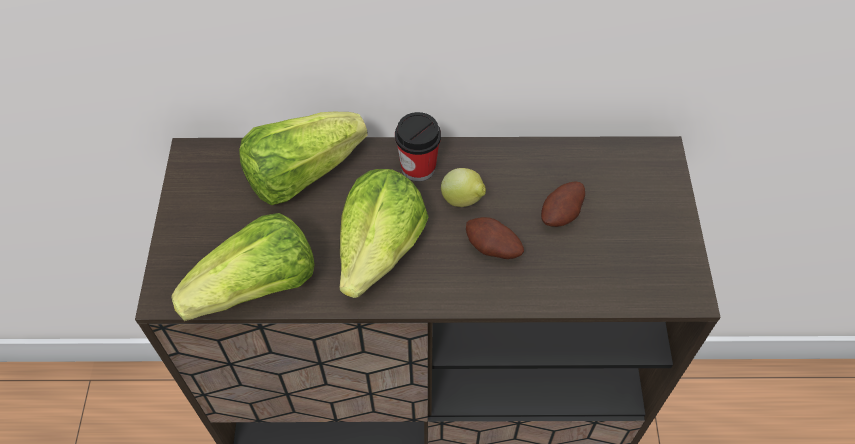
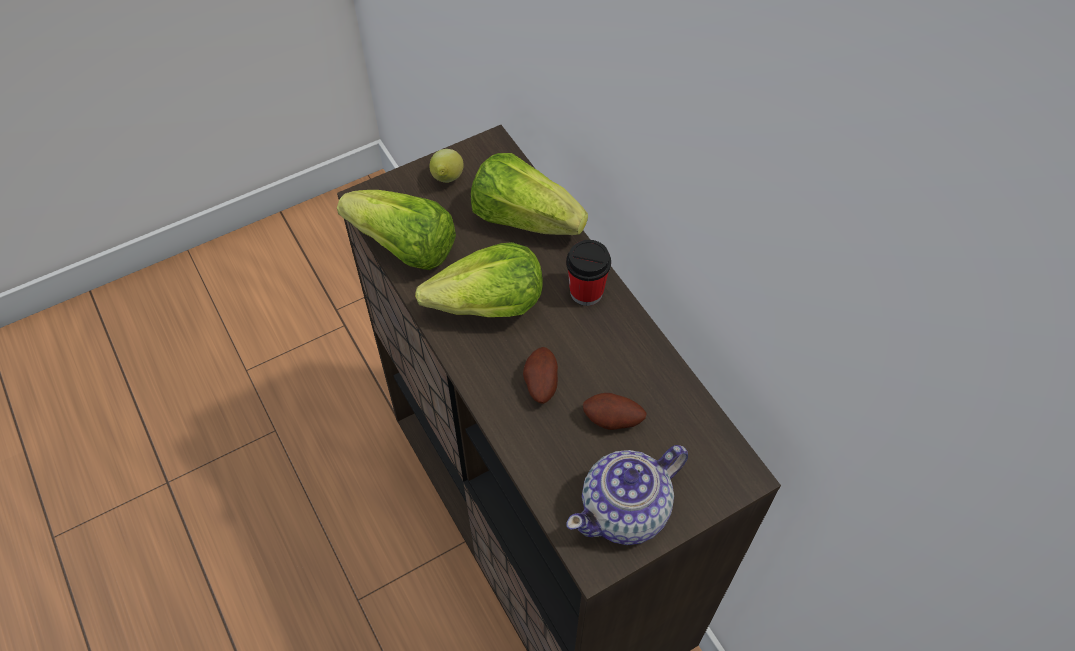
camera: 60 degrees right, 0 degrees up
lemon [441,168,486,207] -> lemon moved to [429,149,464,183]
none -> teapot [566,445,688,545]

